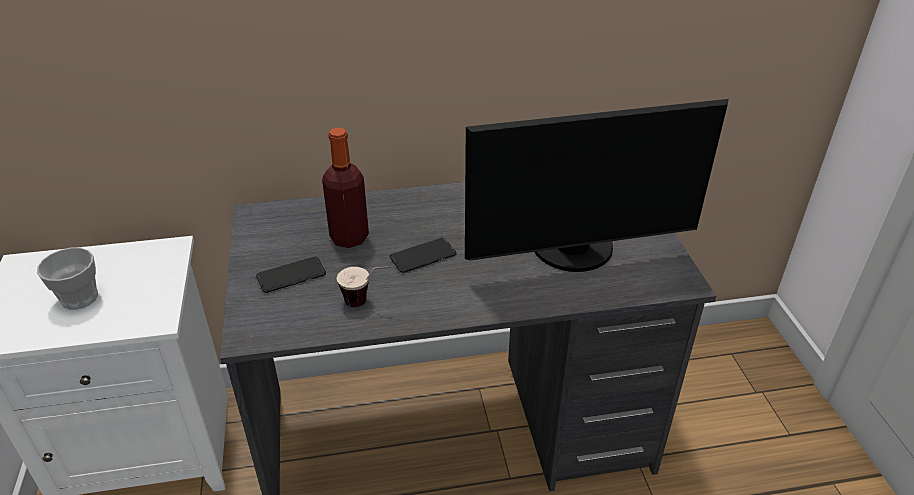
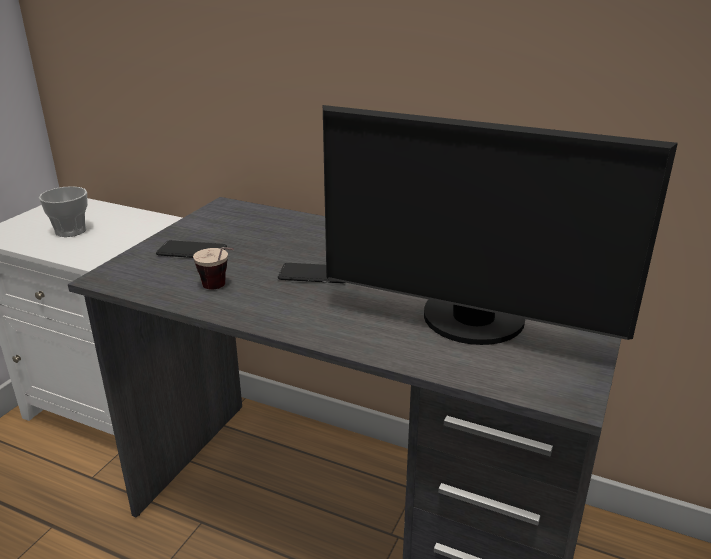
camera: 35 degrees right, 10 degrees down
bottle [322,128,369,248] -> none

